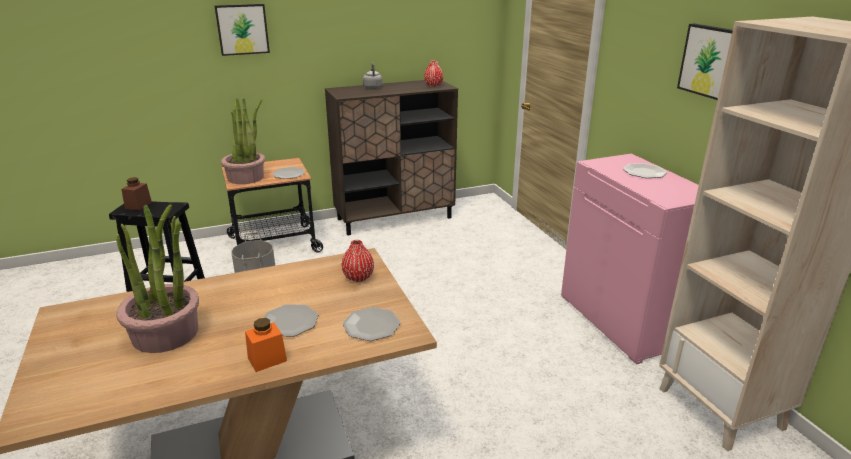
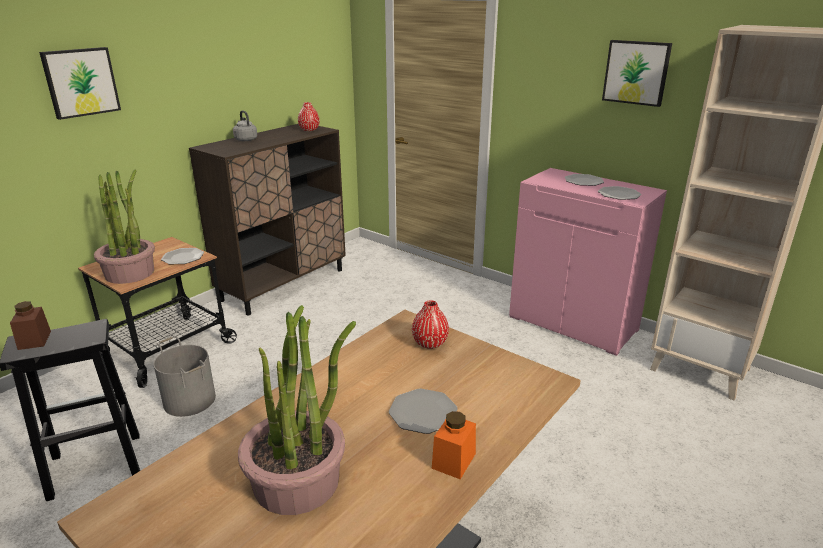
camera: 30 degrees left, 0 degrees up
plate [343,307,400,341] -> plate moved to [598,186,641,200]

